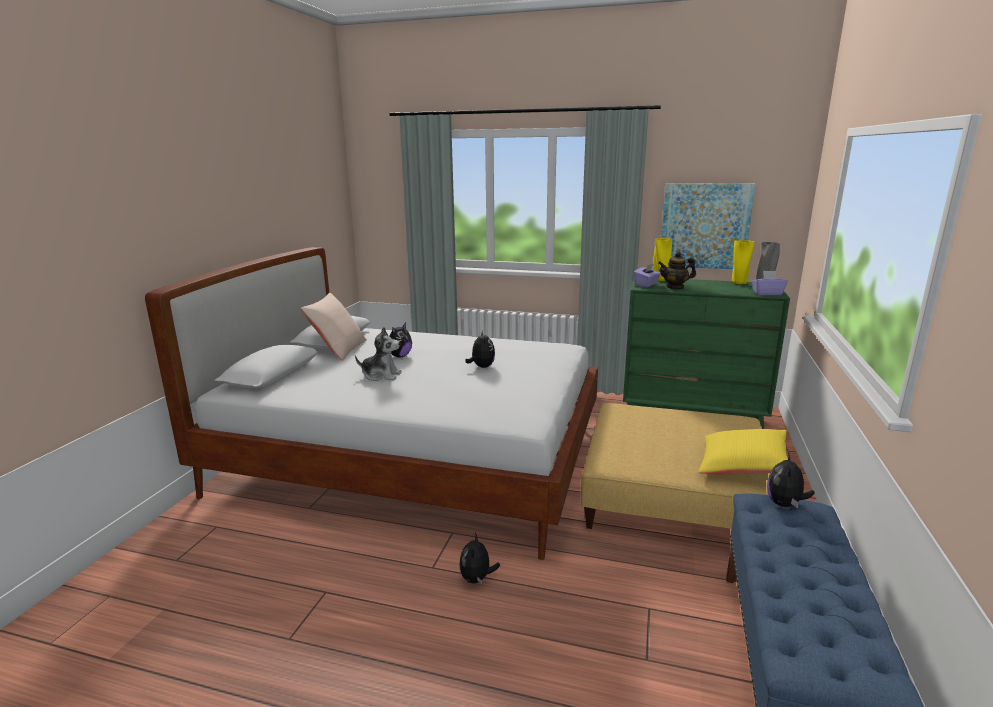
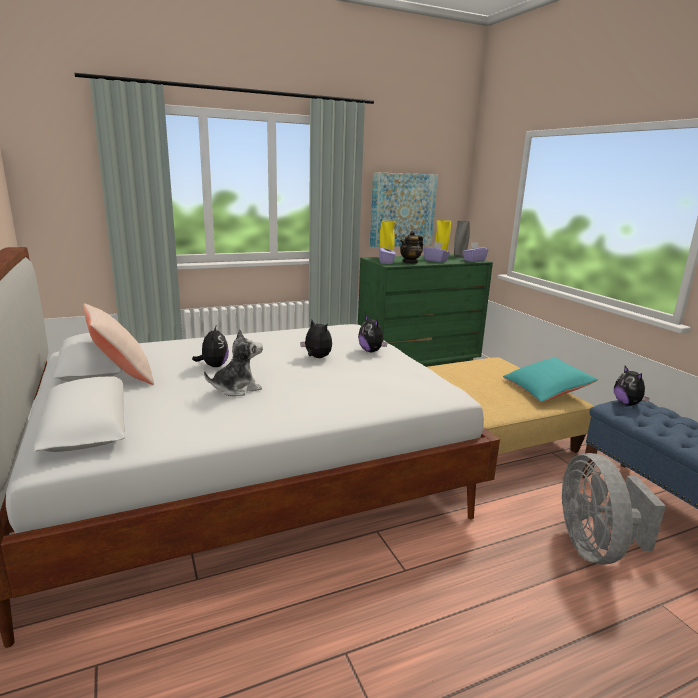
camera: 40 degrees left, 0 degrees up
plush toy [459,533,500,584] -> plush toy moved to [358,315,387,352]
yellow pillow [699,429,788,475] -> turquoise pillow [503,357,598,403]
none -> purple tissue box [423,242,450,262]
none -> grey fan [562,453,666,565]

